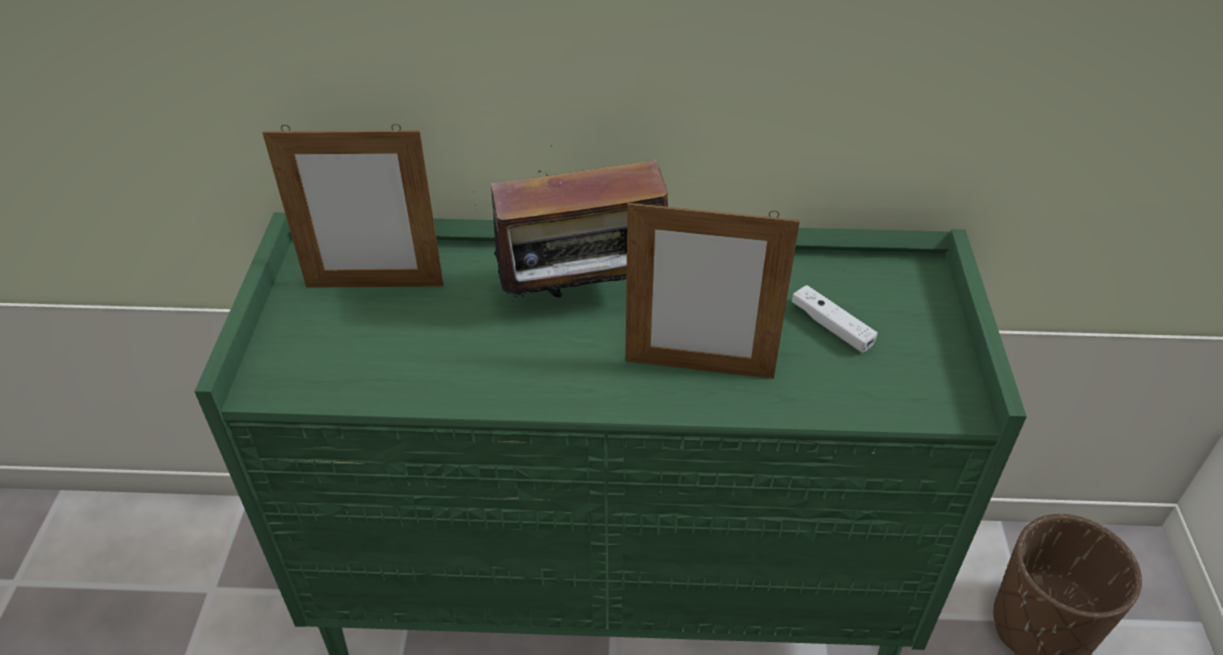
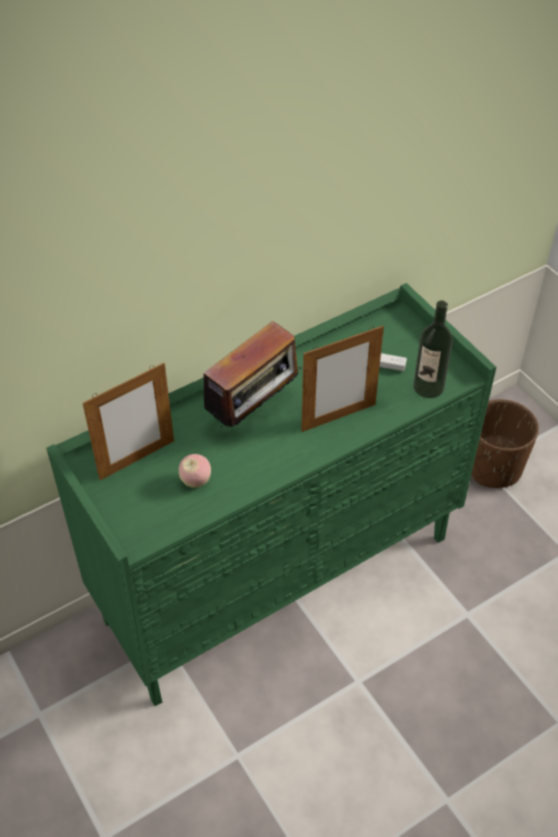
camera: 35 degrees left, 5 degrees up
none -> apple [179,454,211,488]
none -> bottle [413,300,453,398]

